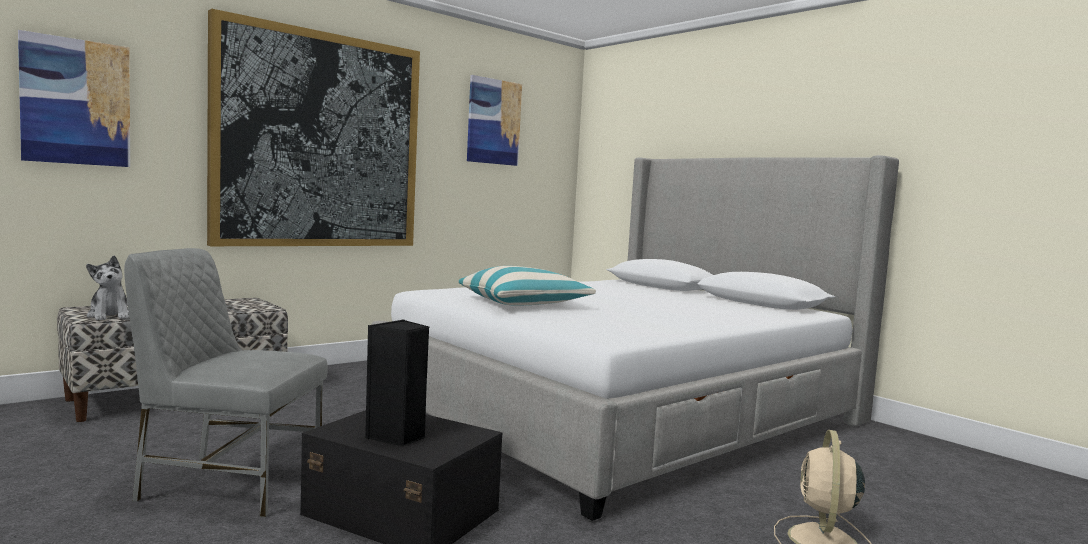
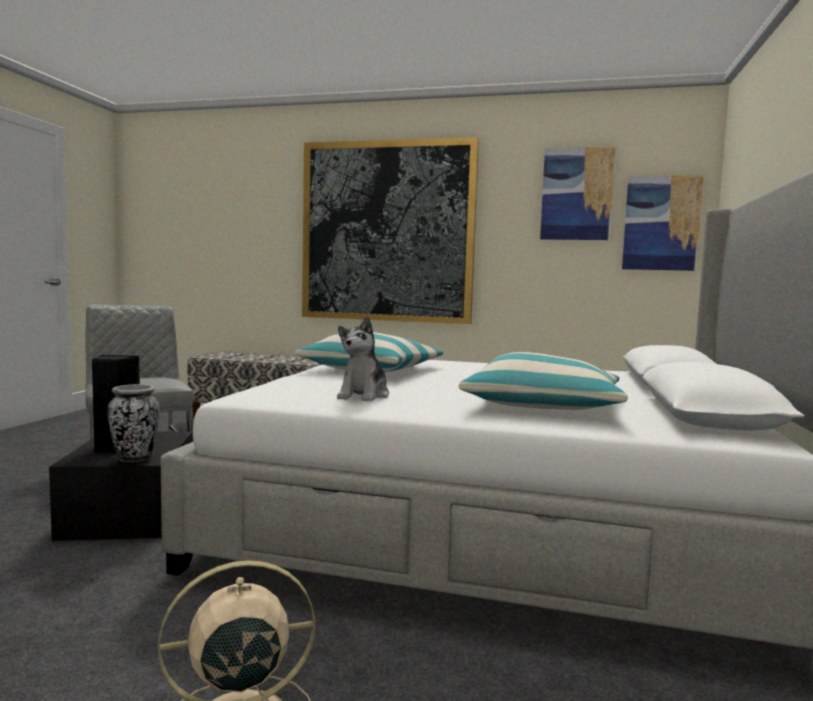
camera: 55 degrees right, 0 degrees up
picture [18,30,130,167] -> picture moved to [622,175,704,271]
plush toy [86,256,129,320] -> plush toy moved to [337,316,389,401]
none -> vase [108,384,160,462]
none -> pillow [458,352,628,410]

